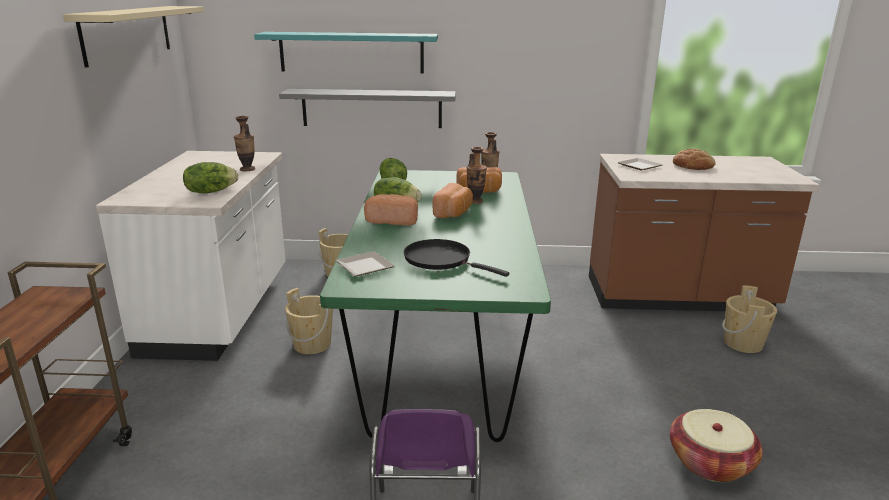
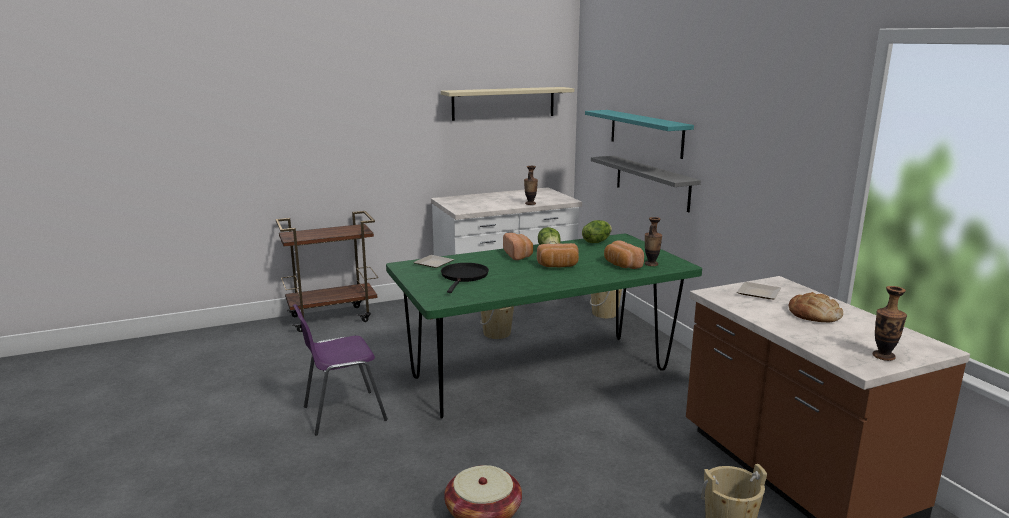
camera: 65 degrees right, 5 degrees down
lettuce [183,162,238,193] -> none
vase [467,147,487,204] -> vase moved to [872,286,907,361]

